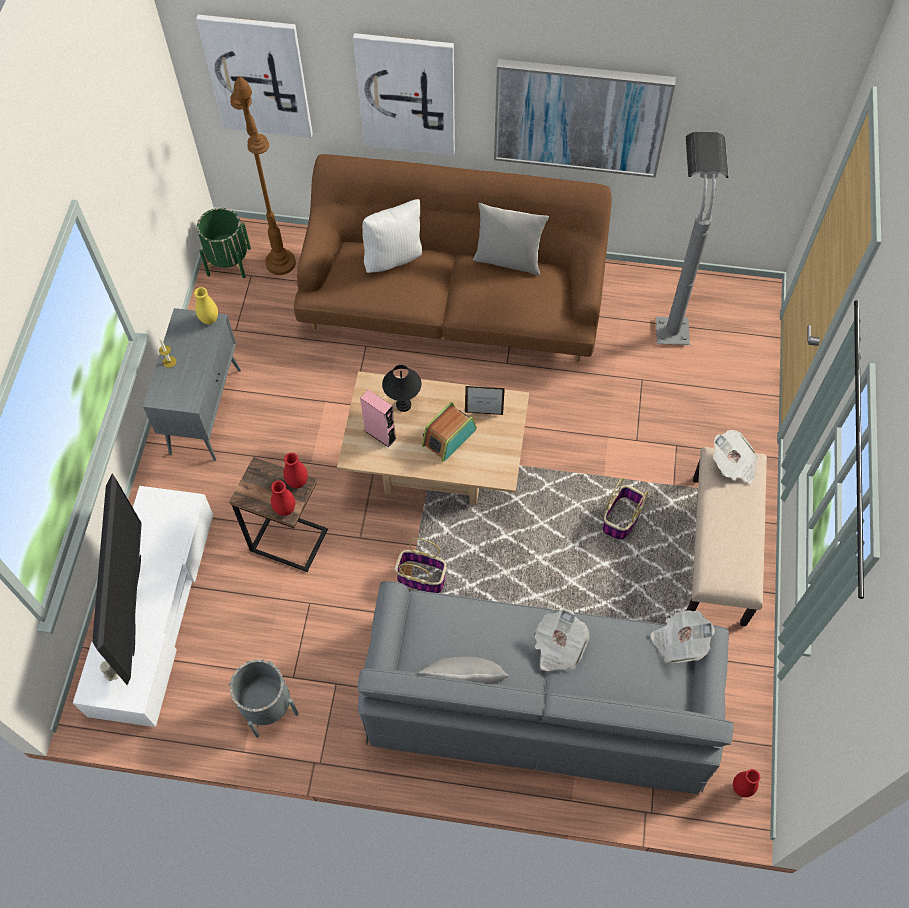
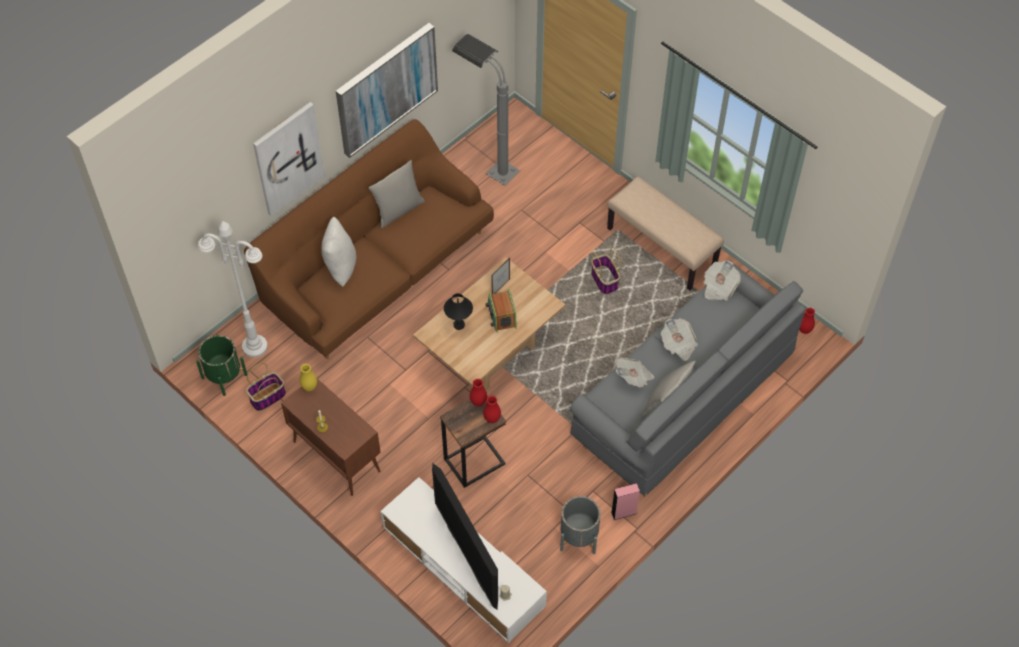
camera: 55 degrees left, 5 degrees down
television [92,474,142,685] -> television turned 150 degrees counterclockwise [432,463,498,610]
grey cabinet [143,308,241,461] -> brown cabinet [281,379,381,496]
picture [196,15,313,138] -> none
brown floor lamp [230,76,296,275] -> white floor lamp [198,221,268,358]
pink speaker [360,390,396,447] -> pink speaker moved to [611,483,640,520]
basket [395,538,446,593] -> basket moved to [246,363,286,411]
newspaper [713,430,758,484] -> newspaper moved to [615,357,654,388]

